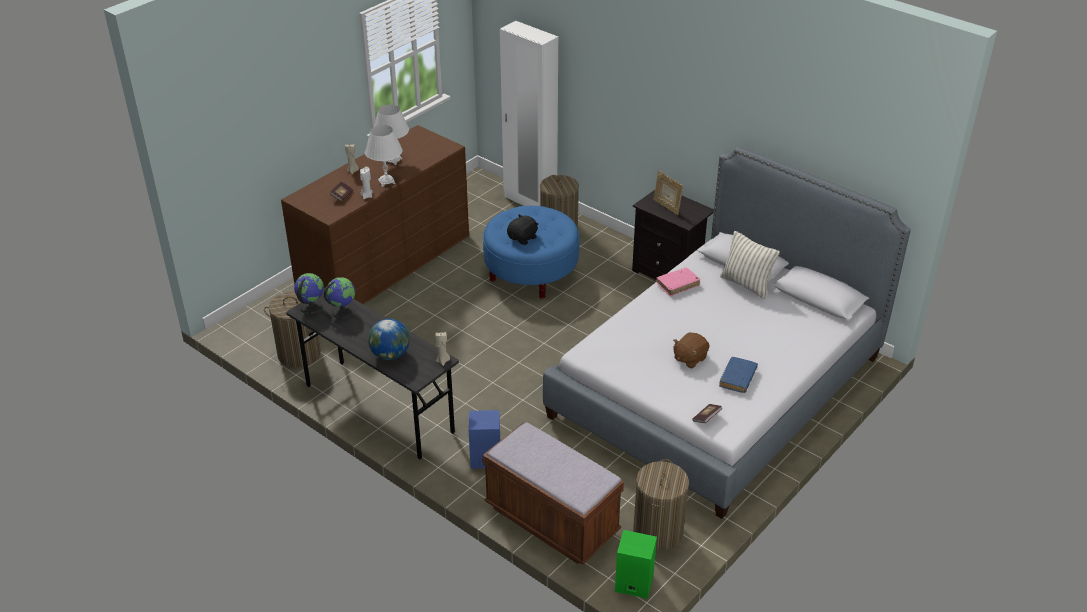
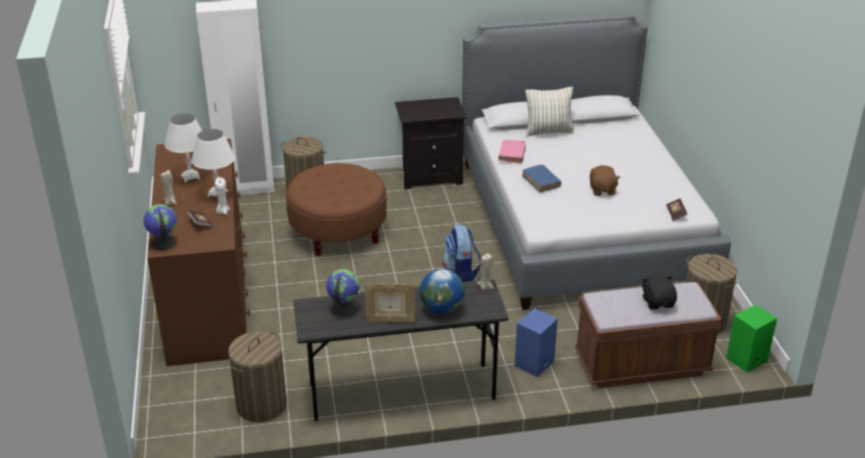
camera: 50 degrees left, 5 degrees down
globe [294,273,324,314] -> globe moved to [143,204,177,250]
blue ottoman [483,206,580,299] -> brown ottoman [286,163,387,256]
black plush toy [507,214,538,245] -> black plush toy moved to [642,274,677,310]
picture frame [654,171,683,215] -> picture frame moved to [364,283,415,322]
blue book [719,357,758,393] -> blue book moved to [522,165,561,193]
none -> backpack [442,224,481,282]

